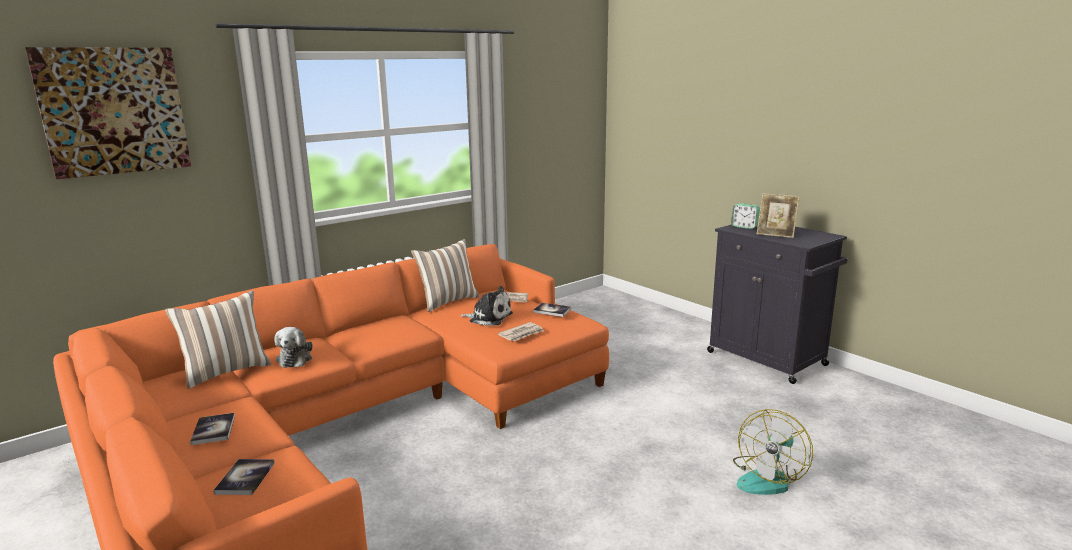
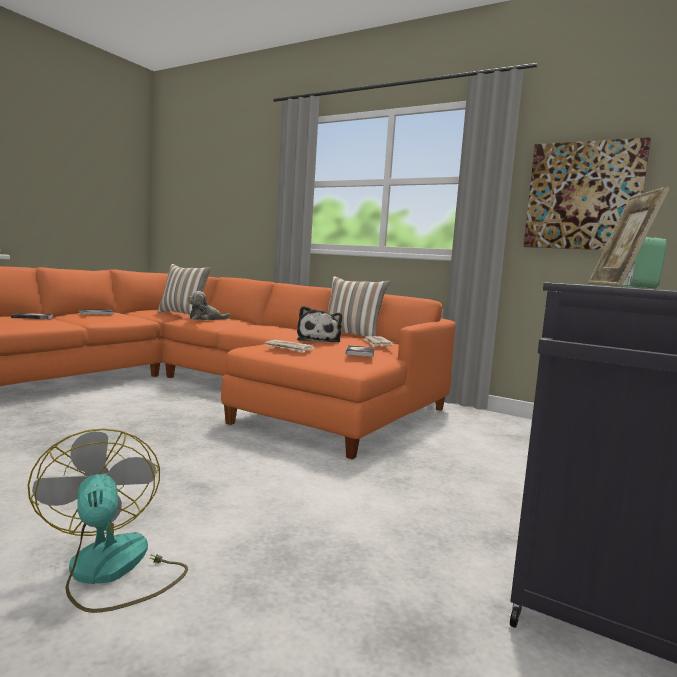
camera: 70 degrees right, 10 degrees down
picture [25,47,191,179] -> picture moved to [523,137,651,250]
fan [733,409,813,495] -> fan turned 45 degrees clockwise [28,428,188,613]

